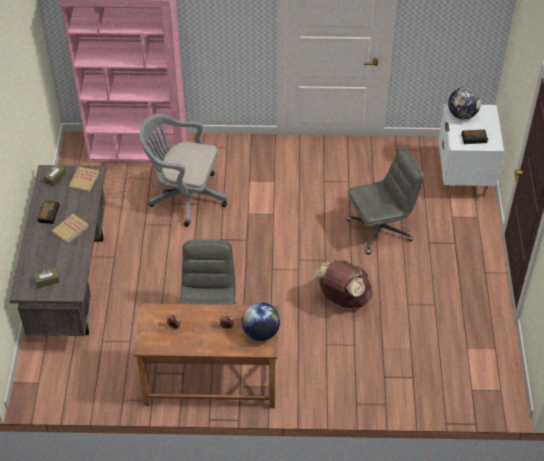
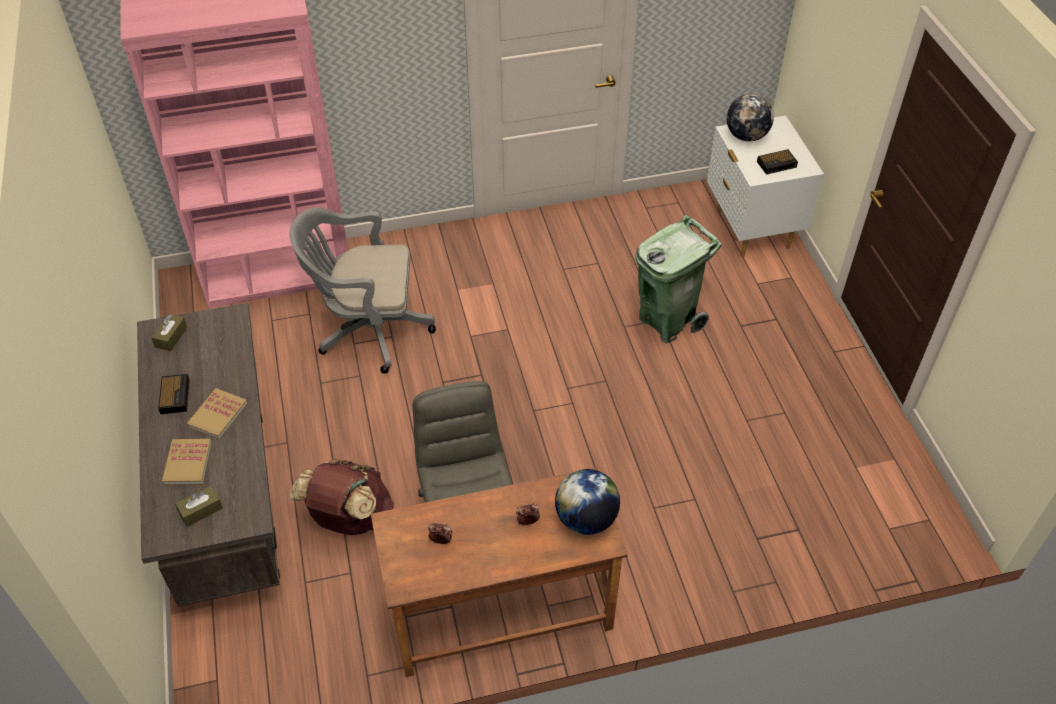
camera: 15 degrees left, 0 degrees up
book [69,167,99,193] -> book moved to [162,439,212,485]
brown backpack [314,259,373,308] -> brown backpack moved to [290,459,394,535]
grey office chair [347,148,424,254] -> green trash can [635,215,722,343]

